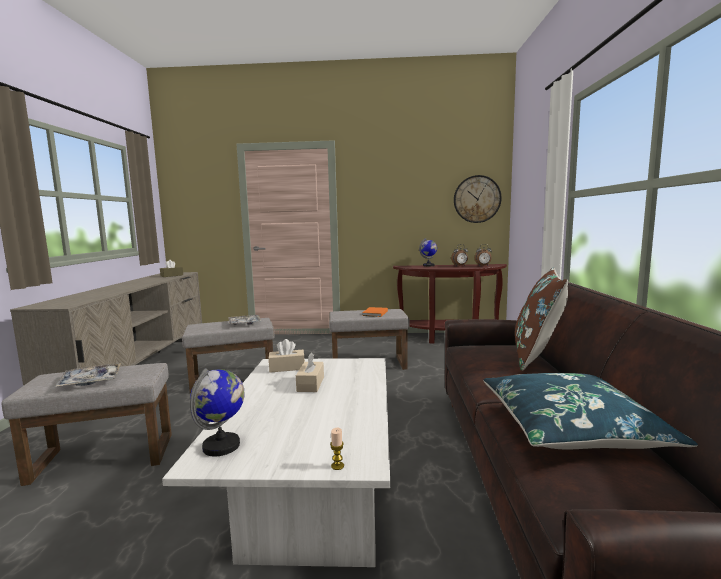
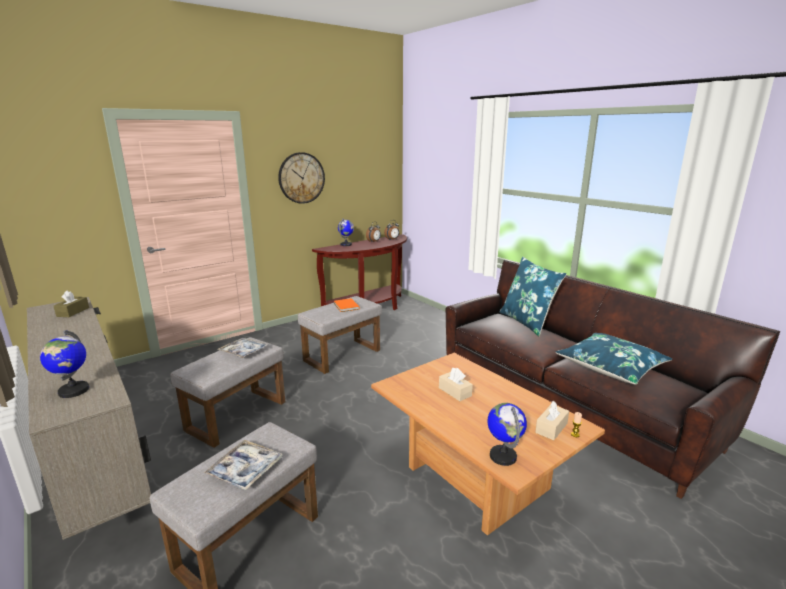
camera: 40 degrees left, 10 degrees up
white coffee table [162,358,390,567] -> brown coffee table [371,353,605,536]
beige tissue box [269,339,305,373] -> beige tissue box moved to [535,401,569,440]
wall clock [454,175,502,223] -> wall clock moved to [278,152,325,204]
brown pillow [515,268,568,371] -> blue pillow [499,257,566,336]
none -> globe [40,330,89,398]

